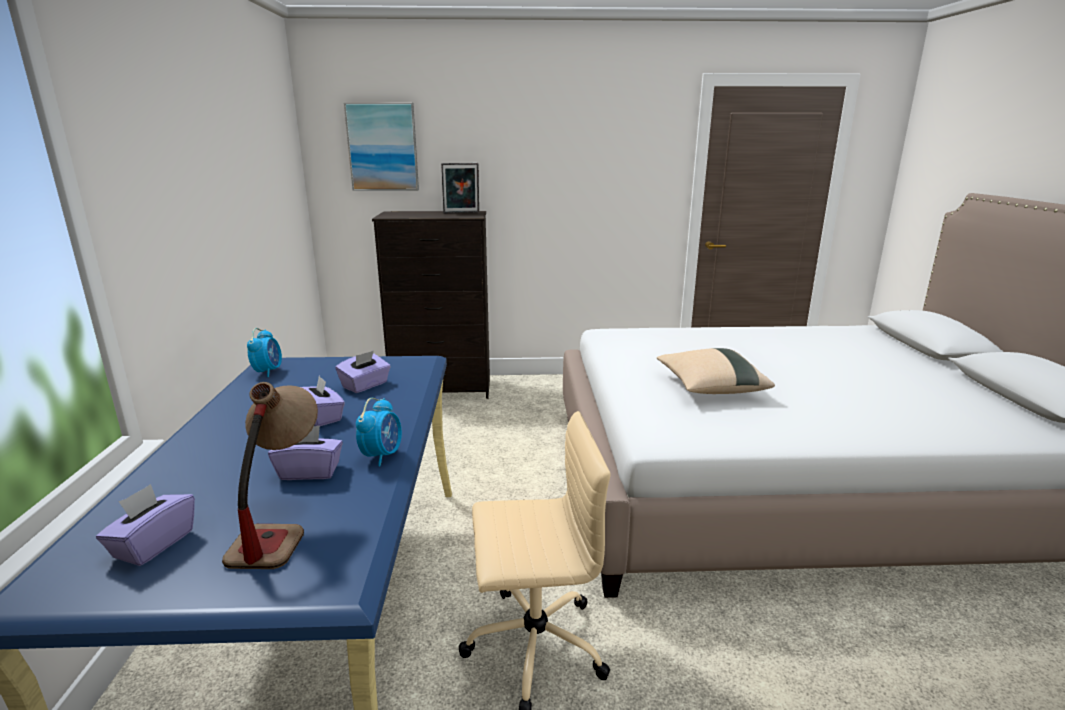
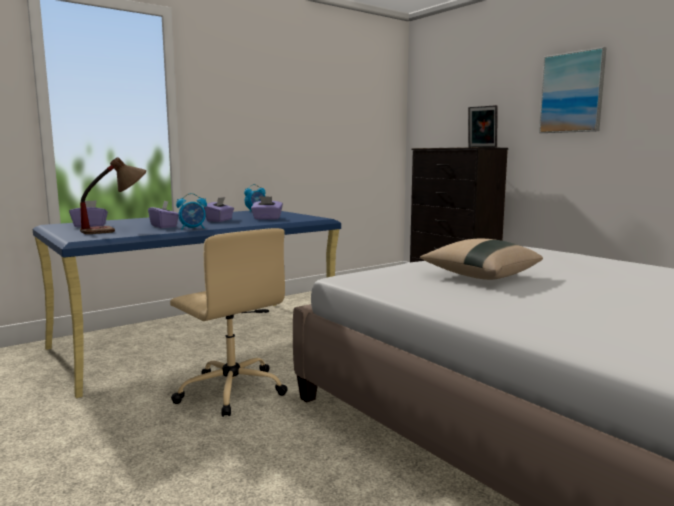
camera: 55 degrees right, 10 degrees down
picture [344,103,419,191] -> picture moved to [539,47,607,133]

